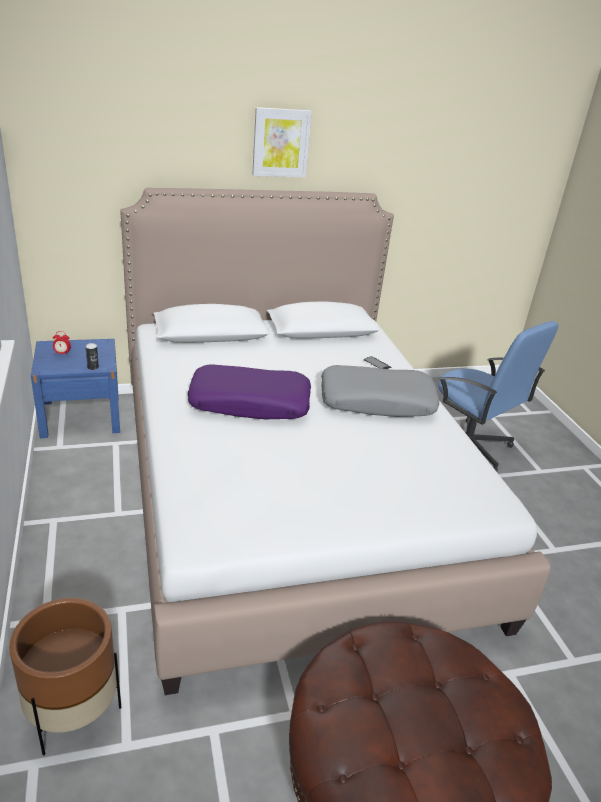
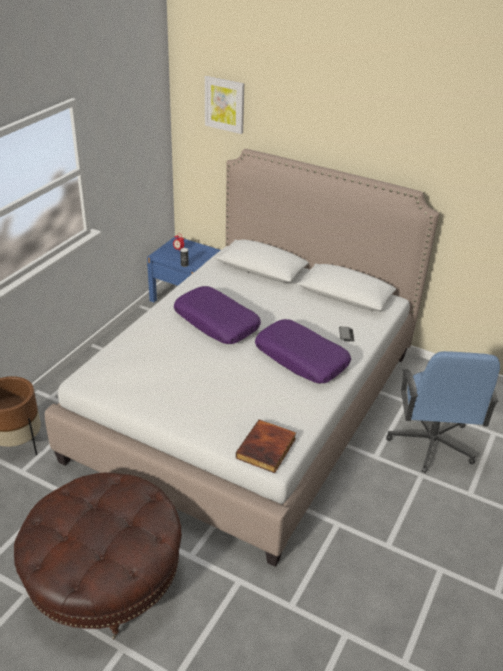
camera: 45 degrees right, 5 degrees up
picture [252,107,312,178] -> picture moved to [205,76,244,134]
grey pillow [321,365,439,417] -> purple pillow [255,319,351,383]
none -> book [236,420,296,473]

